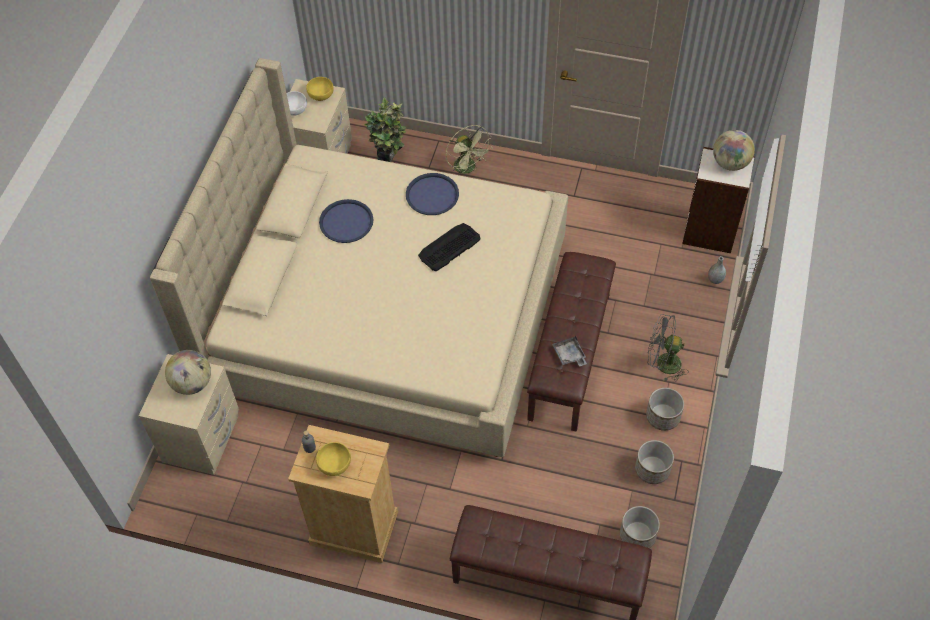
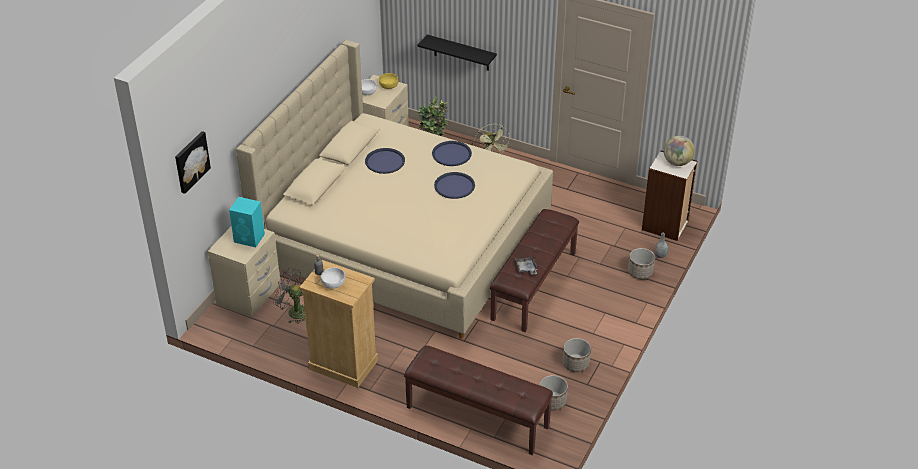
camera: 10 degrees right, 15 degrees down
globe [165,350,211,395] -> turquoise speaker [229,197,265,247]
yellow bowl [316,442,351,476] -> white bowl [321,268,346,289]
keyboard [418,223,481,271] -> blue tray [434,172,475,199]
planter [646,388,684,431] -> planter moved to [628,248,655,279]
grey fan [648,314,688,382] -> grey fan moved to [273,267,306,324]
none -> picture [175,131,211,194]
none -> black shelf [418,35,497,71]

